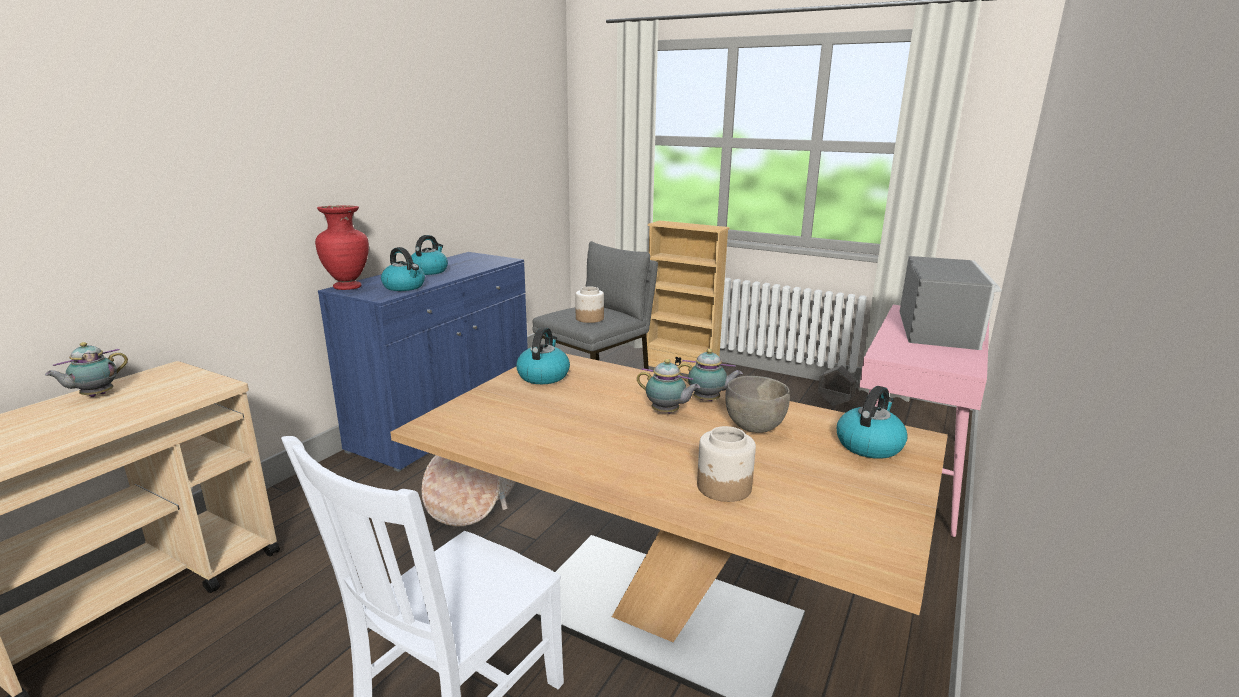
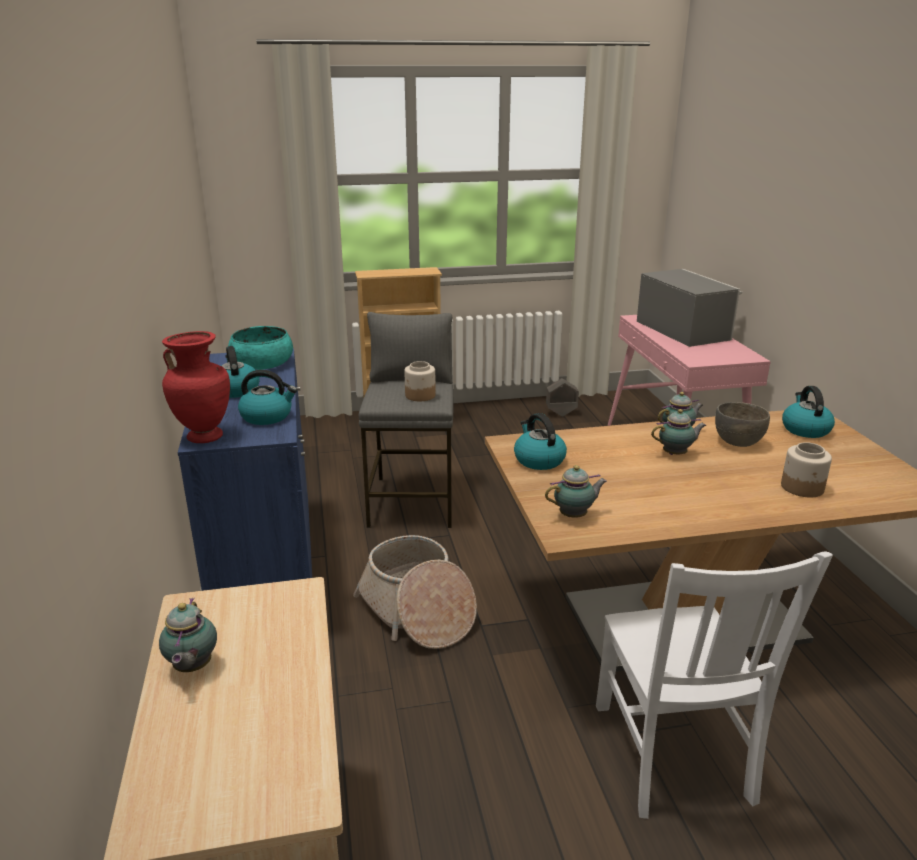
camera: 40 degrees left, 5 degrees up
none -> turquoise bowl [228,326,293,370]
none -> teapot [545,465,607,518]

